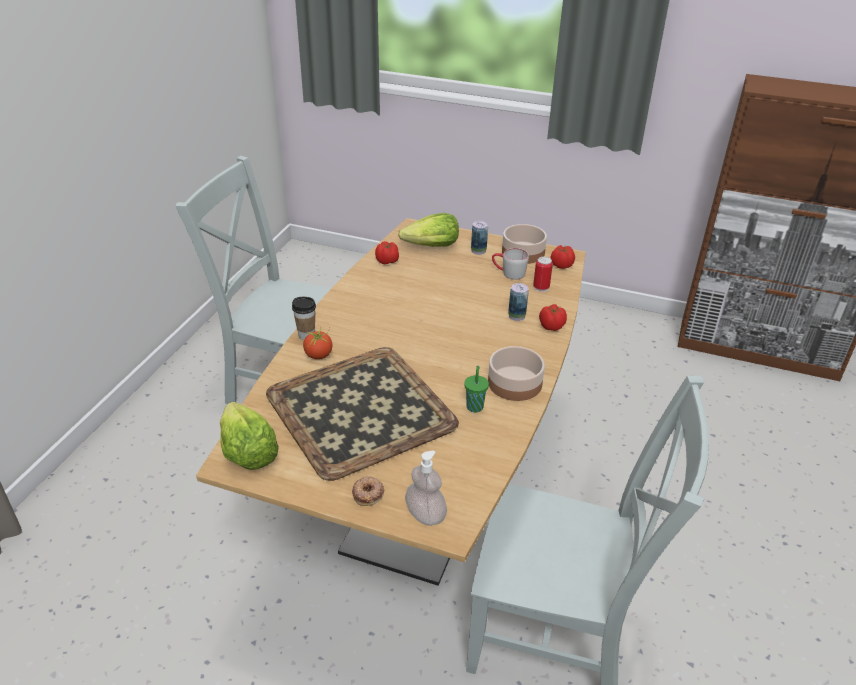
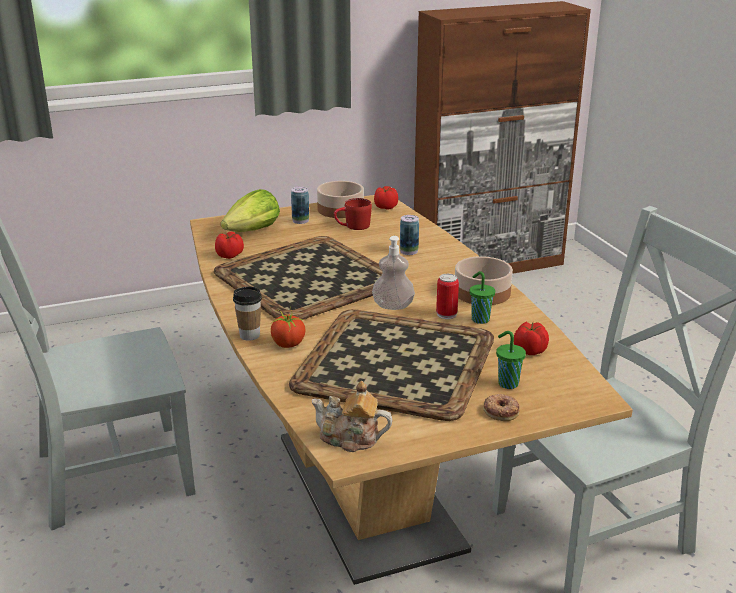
camera: 40 degrees left, 10 degrees down
lettuce [220,402,279,470] -> teapot [311,381,393,452]
soap dispenser [405,451,447,526] -> soap dispenser moved to [372,236,415,310]
grey mug [492,248,529,280] -> red mug [334,198,372,230]
can [533,257,553,292] -> can moved to [436,274,459,319]
tomato [539,304,567,331] -> tomato moved to [514,322,549,355]
none -> tray [214,236,383,319]
none -> green cup [496,331,526,389]

